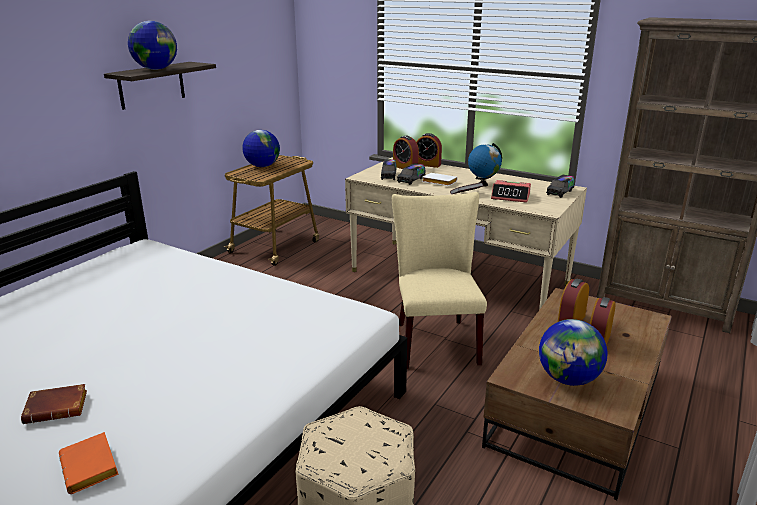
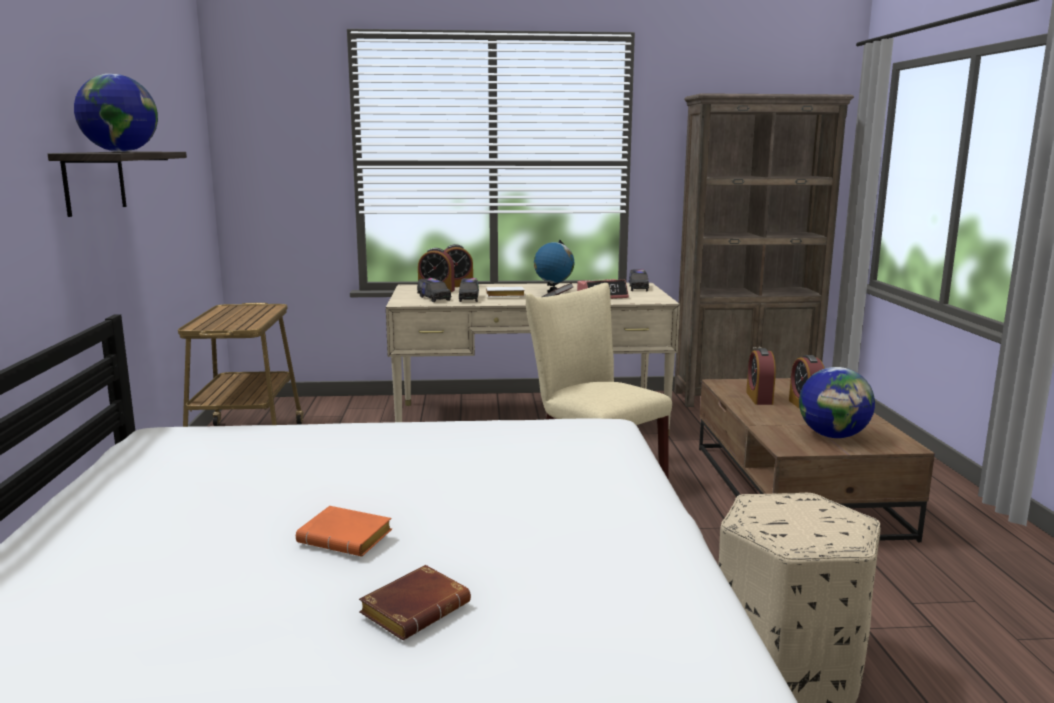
camera: 35 degrees left, 10 degrees down
orange book [59,432,118,494] -> orange book moved to [296,506,392,557]
globe [242,130,280,167] -> none

